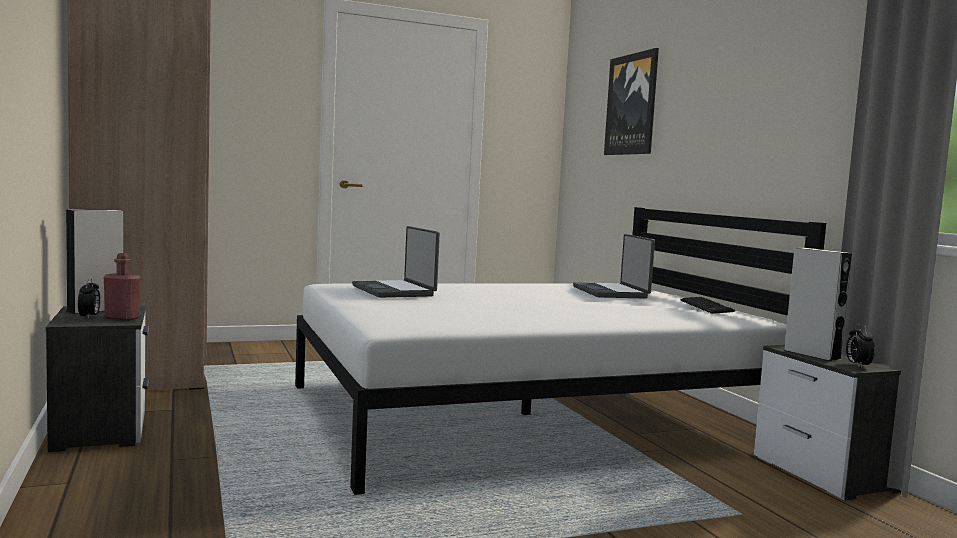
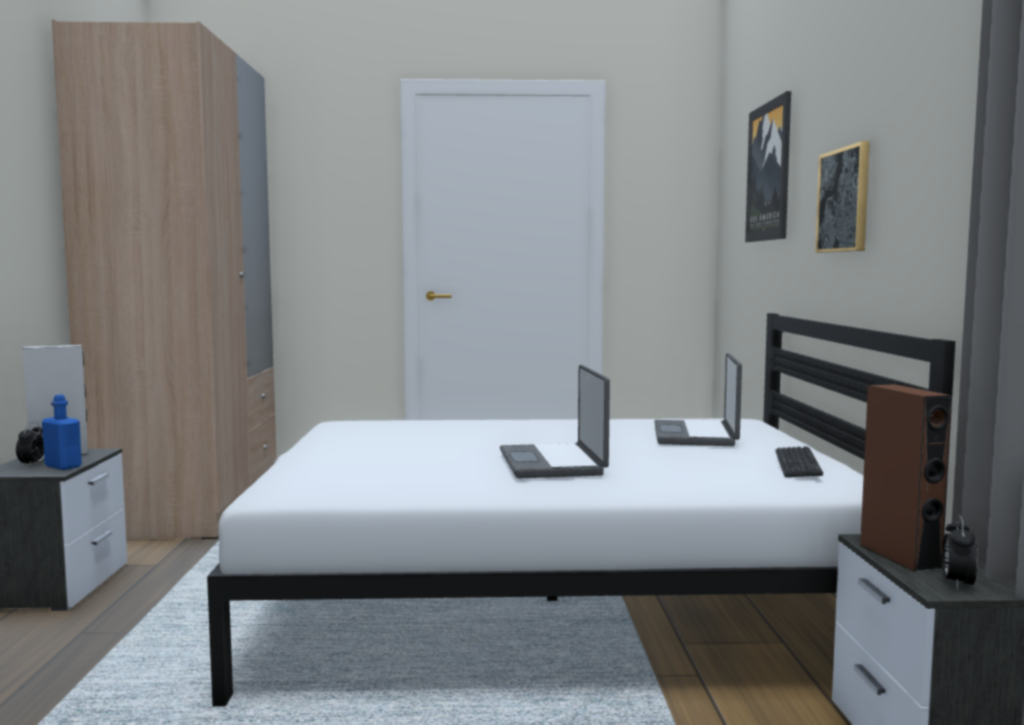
camera: 20 degrees right, 0 degrees up
red bottle [104,253,141,321] -> blue bottle [42,395,82,470]
laptop [352,226,440,298] -> laptop moved to [500,365,610,478]
grey speaker [783,248,852,362] -> brown speaker [859,384,952,573]
none -> picture [815,141,870,253]

